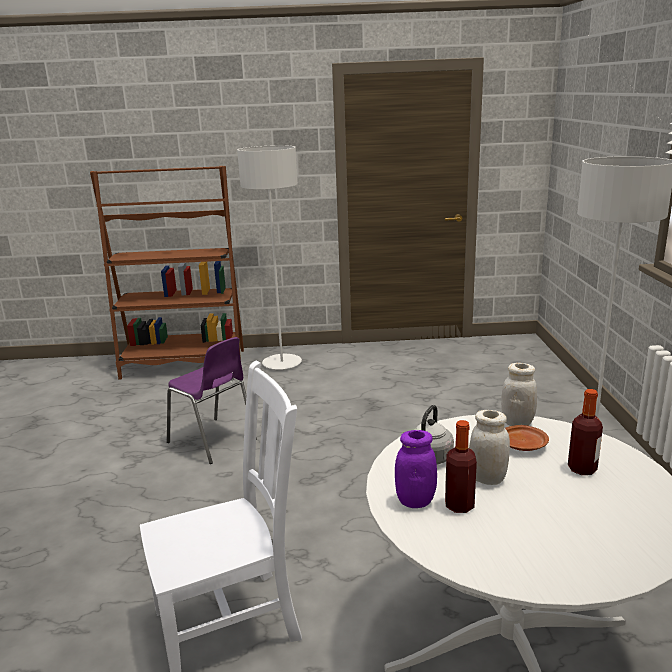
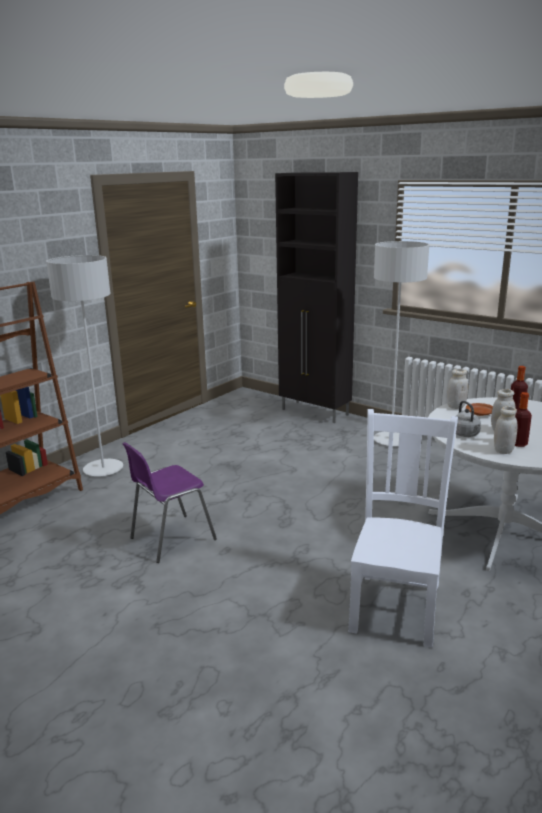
camera: 50 degrees left, 0 degrees up
purple chair [167,337,257,464] -> purple chair turned 150 degrees clockwise [122,442,217,563]
purple jar [395,430,437,508] -> white jar [494,406,518,454]
none -> black cabinet [275,172,358,423]

